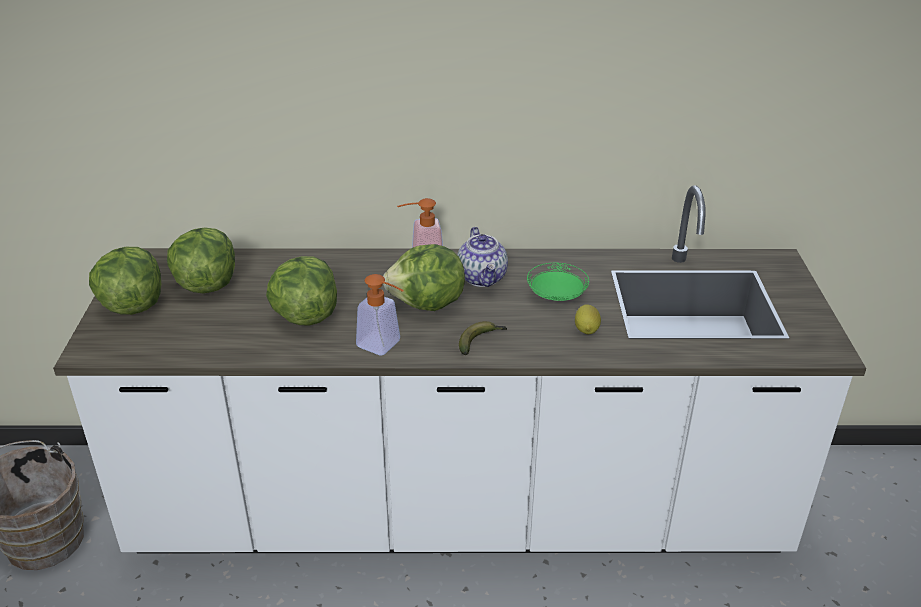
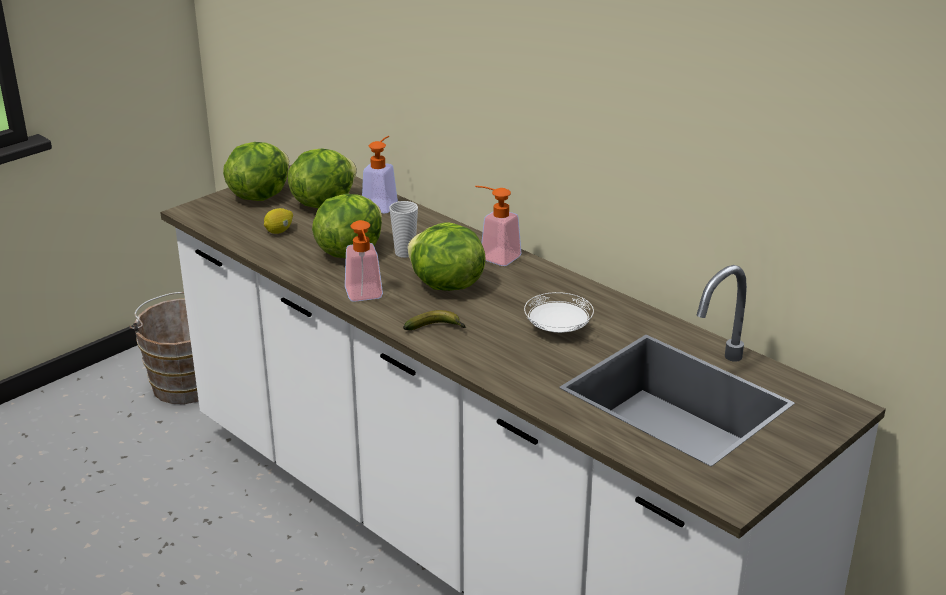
camera: 45 degrees right, 5 degrees down
teapot [457,227,508,287] -> none
green plate [527,263,589,301] -> white plate [524,292,594,333]
lemon [575,304,601,334] -> lemon moved to [264,208,293,234]
none -> soap dispenser [362,136,398,213]
none -> cup [389,201,418,258]

